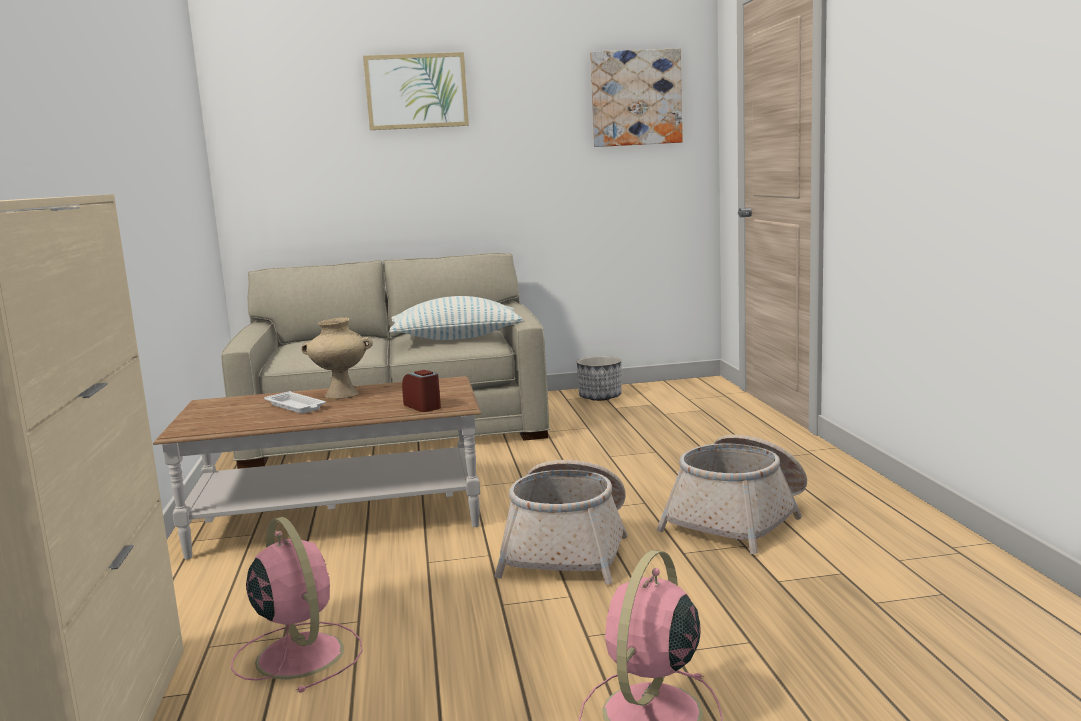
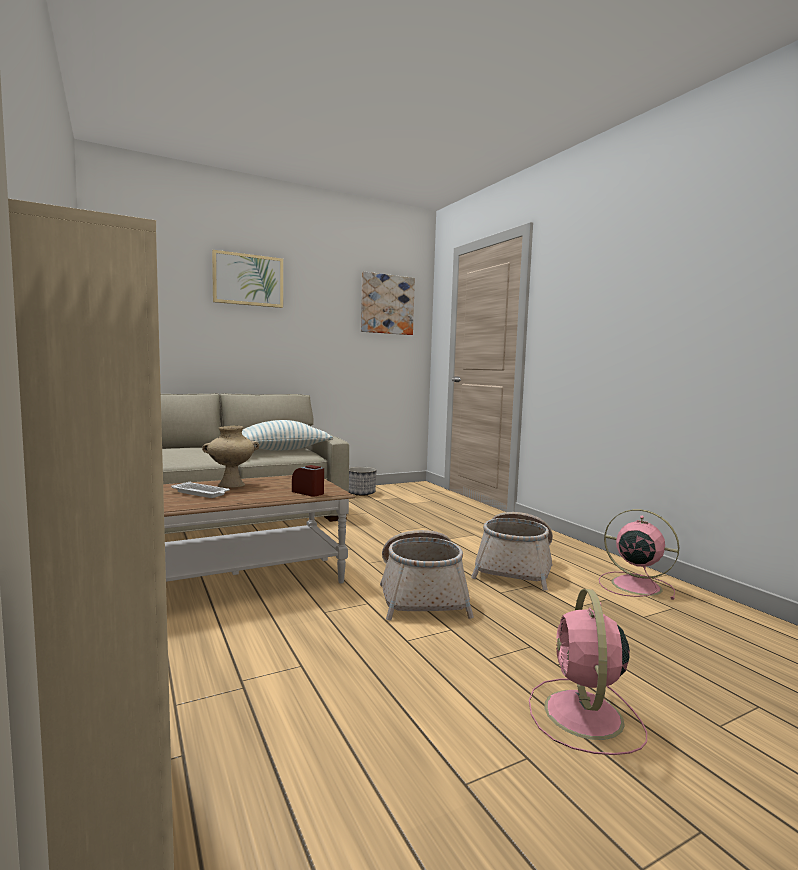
camera: 20 degrees left, 5 degrees down
pink fan [231,517,363,693] -> pink fan moved to [599,509,679,600]

